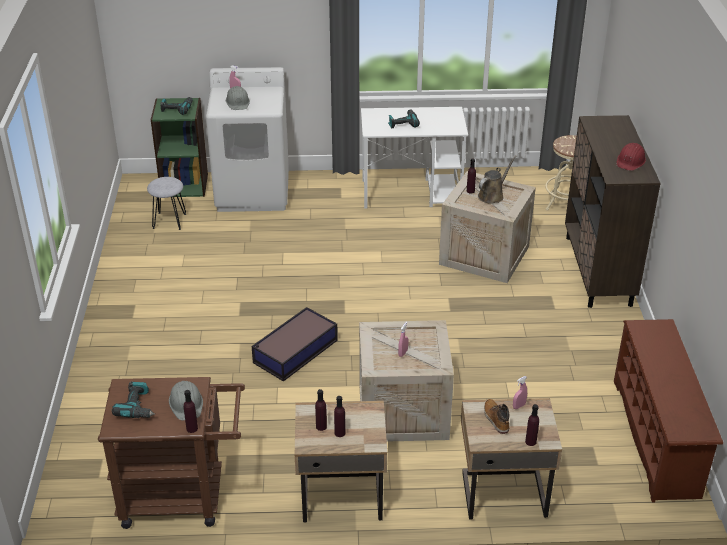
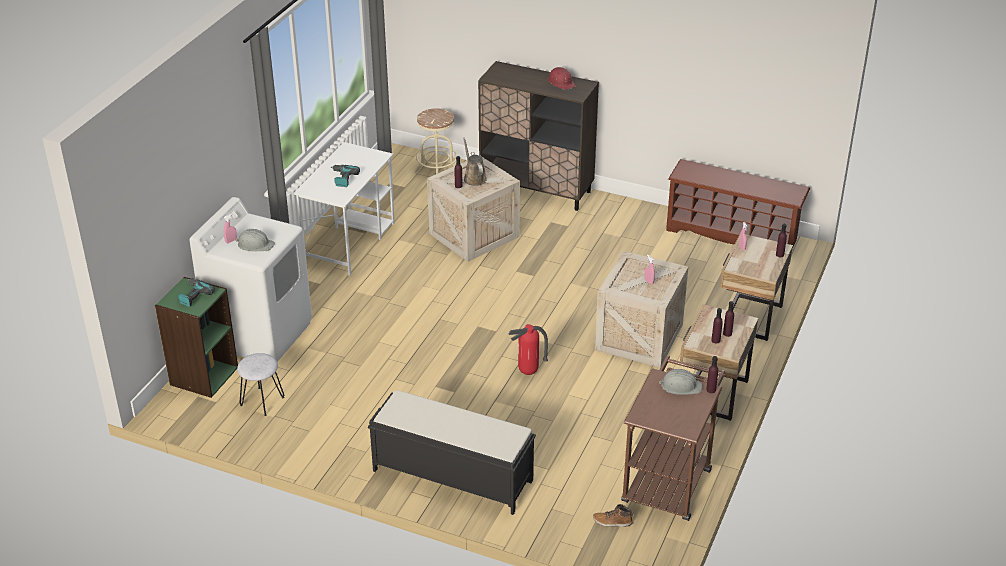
camera: 65 degrees left, 0 degrees up
power drill [112,381,155,418] -> none
storage box [252,307,338,382] -> fire extinguisher [509,324,548,375]
boot [484,399,509,434] -> boot moved to [593,504,633,527]
none -> black bench [368,390,536,515]

